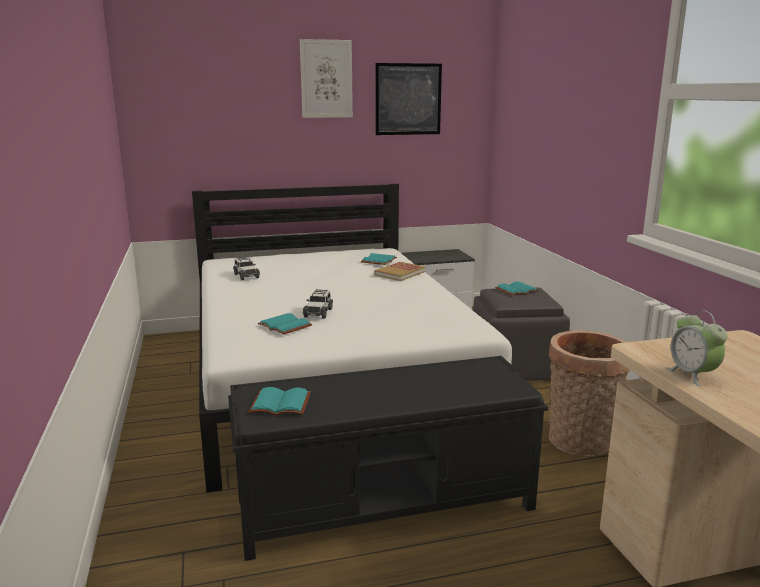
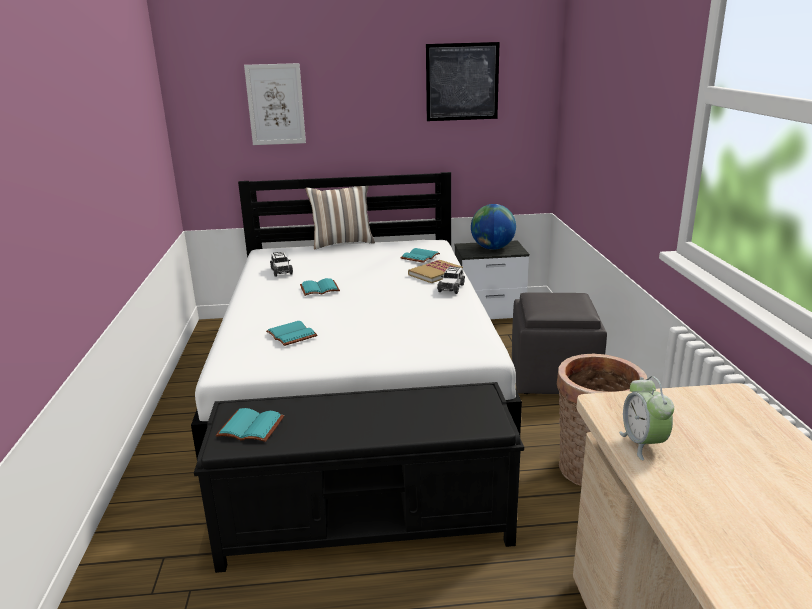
camera: 10 degrees right, 5 degrees up
picture [300,39,353,118] -> picture moved to [244,63,306,145]
toy car [303,289,333,319] -> toy car moved to [437,266,465,294]
turquoise book [495,281,539,296] -> turquoise book moved to [300,278,340,296]
none -> pillow [305,186,375,249]
none -> globe [471,204,516,250]

